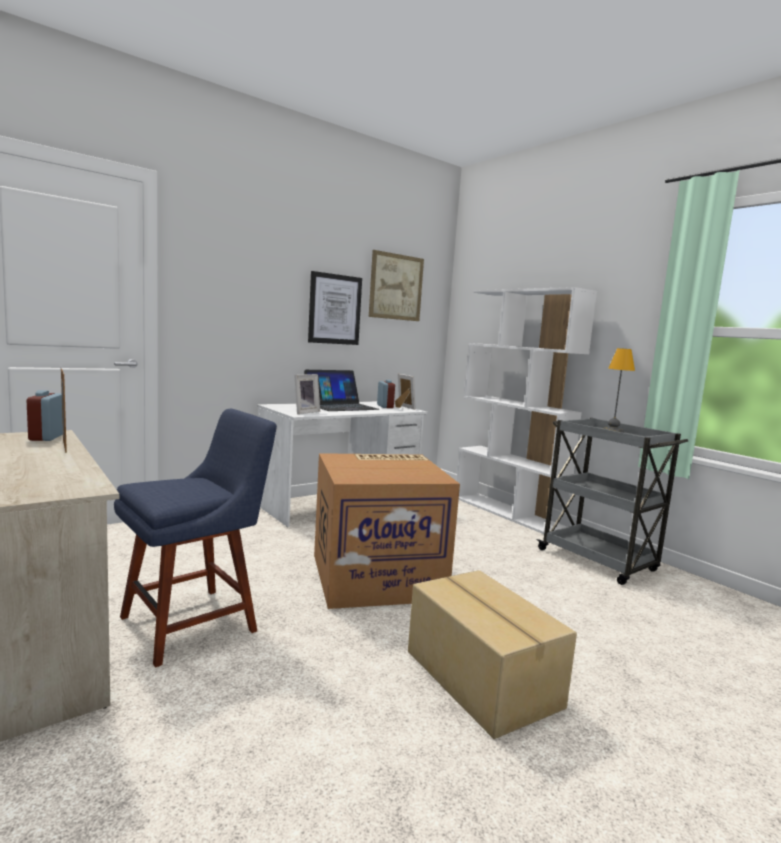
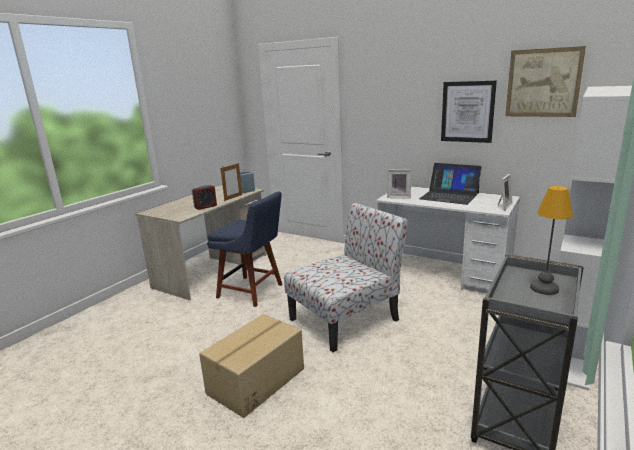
camera: 70 degrees right, 10 degrees up
cardboard box [314,453,460,609] -> chair [284,203,408,352]
alarm clock [377,380,395,408] -> alarm clock moved to [192,185,217,210]

